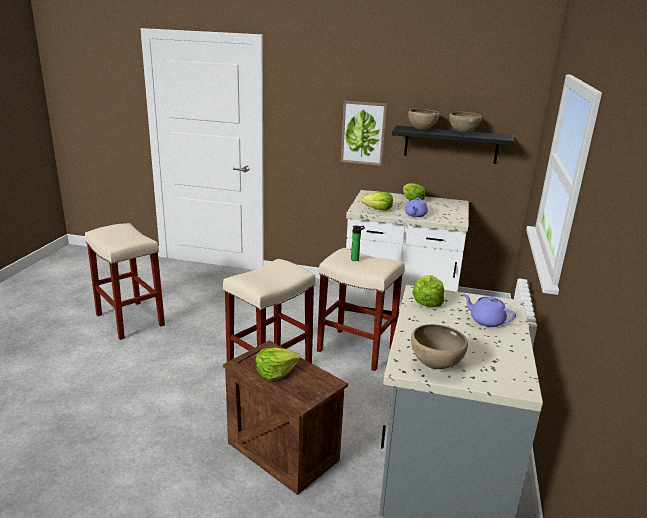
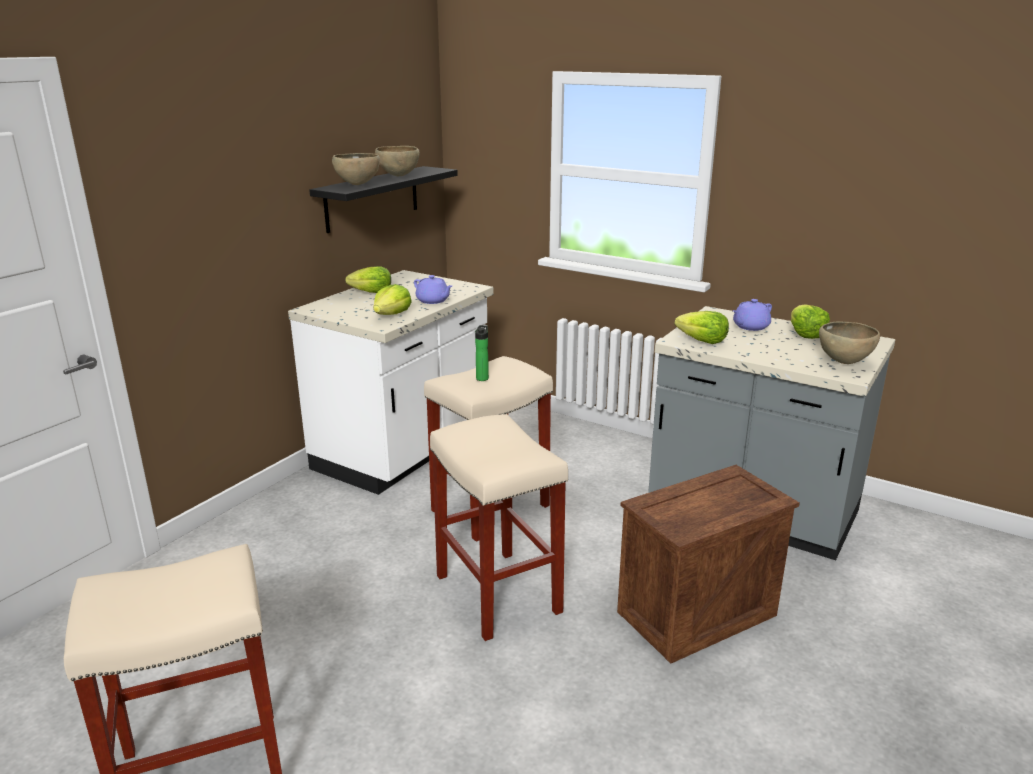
camera: 70 degrees left, 0 degrees up
lettuce [255,348,300,381] -> lettuce moved to [791,305,830,339]
picture [341,100,387,166] -> none

